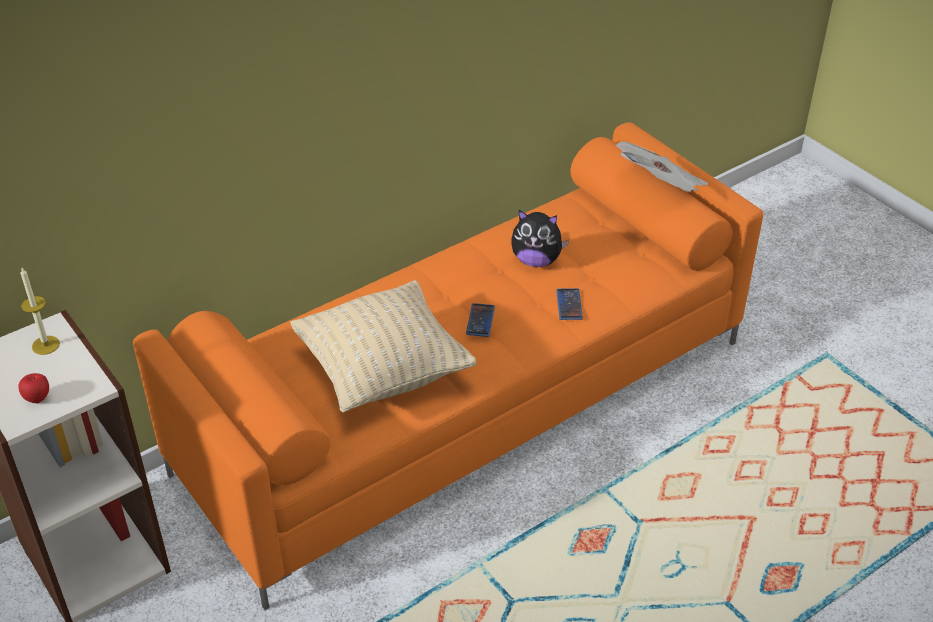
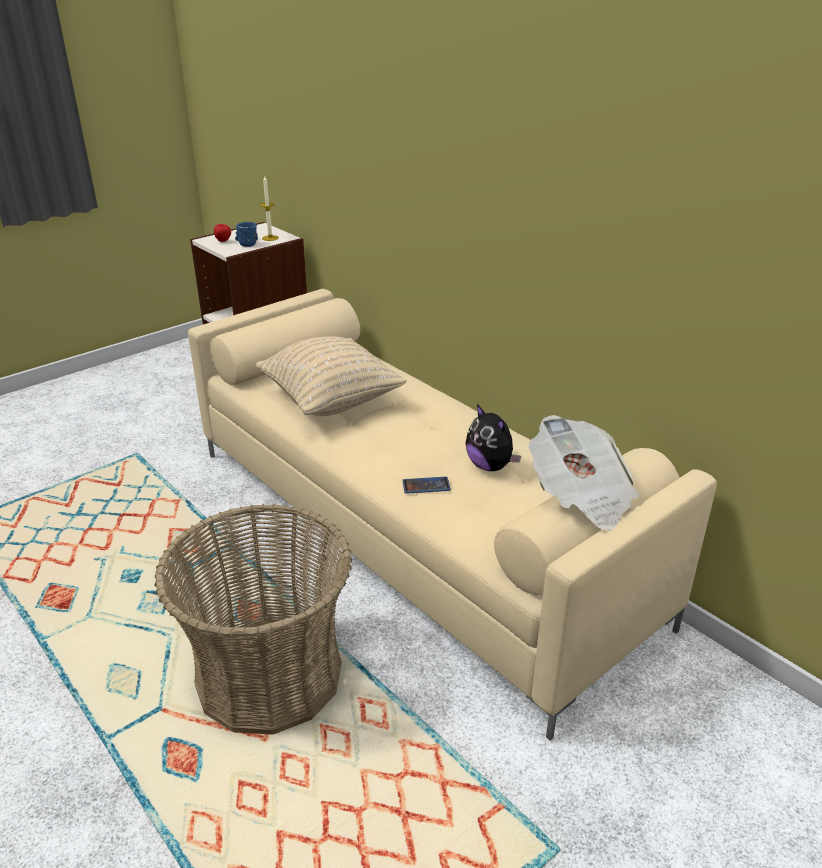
camera: 85 degrees right, 10 degrees down
orange sofa [133,122,763,610] -> beige sofa [188,289,717,741]
phone [466,303,495,337] -> none
plush toy [511,210,569,267] -> plush toy turned 45 degrees counterclockwise [466,404,521,471]
none -> basket [155,504,352,735]
none -> blue mug [235,222,258,247]

